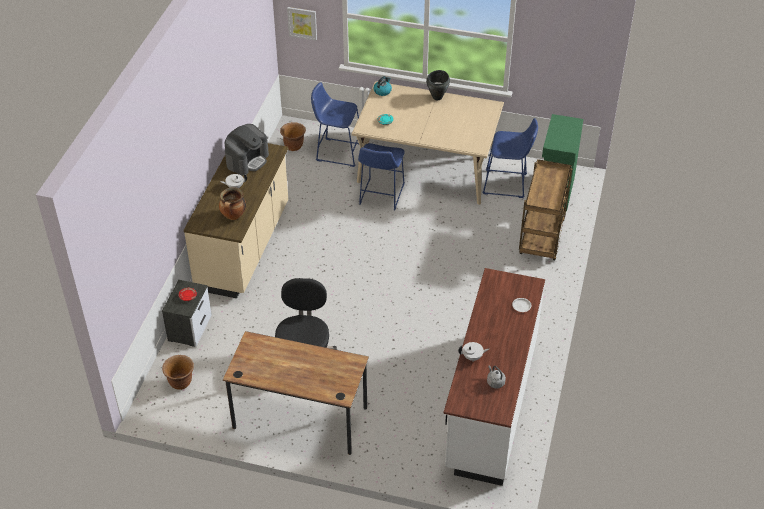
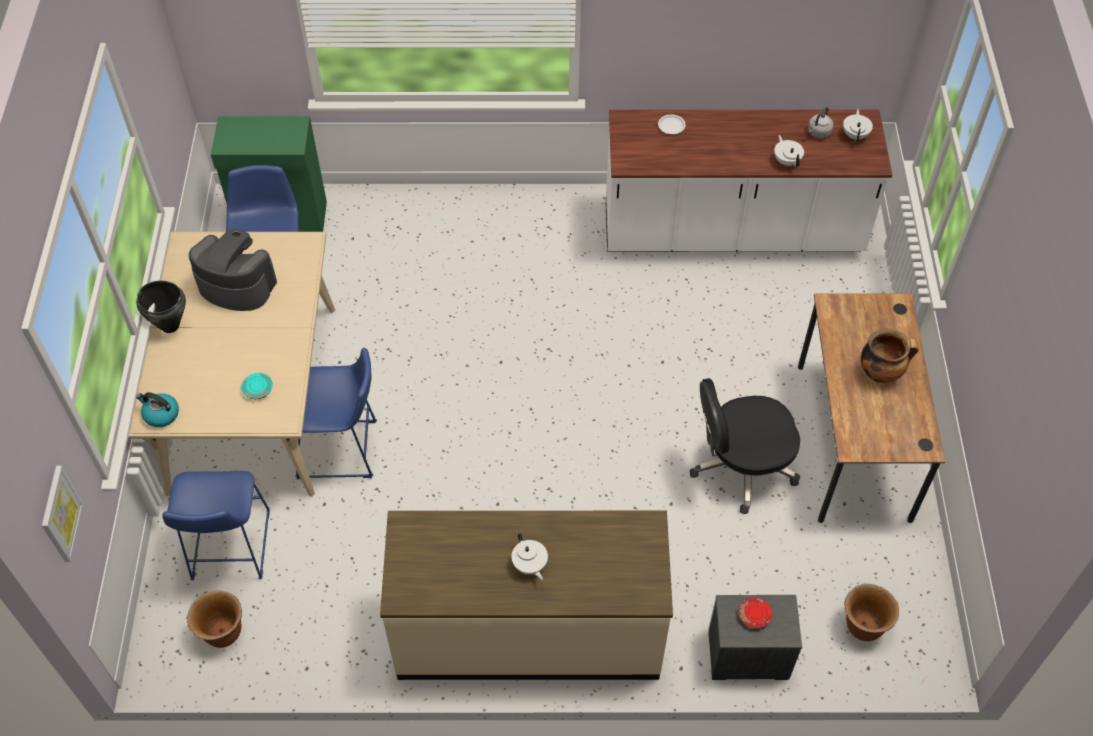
camera: 105 degrees left, 10 degrees up
cooking pot [219,187,246,220] -> cooking pot moved to [861,329,918,383]
coffee machine [225,124,269,176] -> coffee machine moved to [189,229,277,311]
brown cart [519,159,572,260] -> none
none -> white teapot [843,109,873,142]

